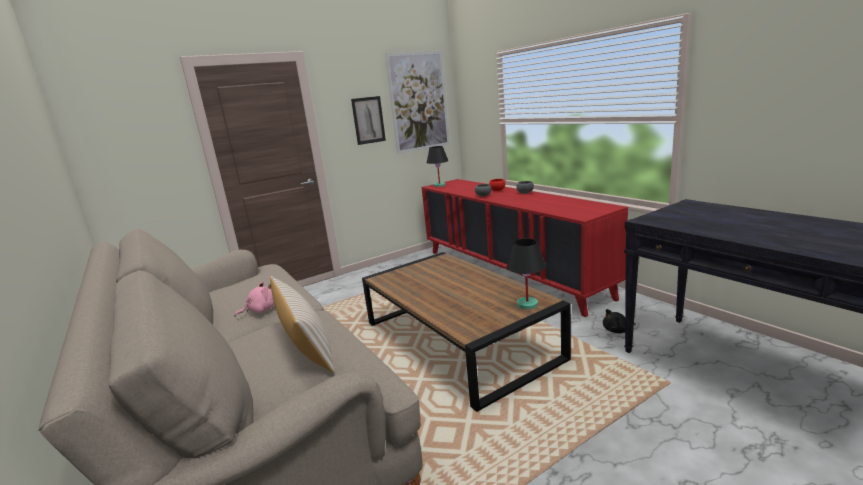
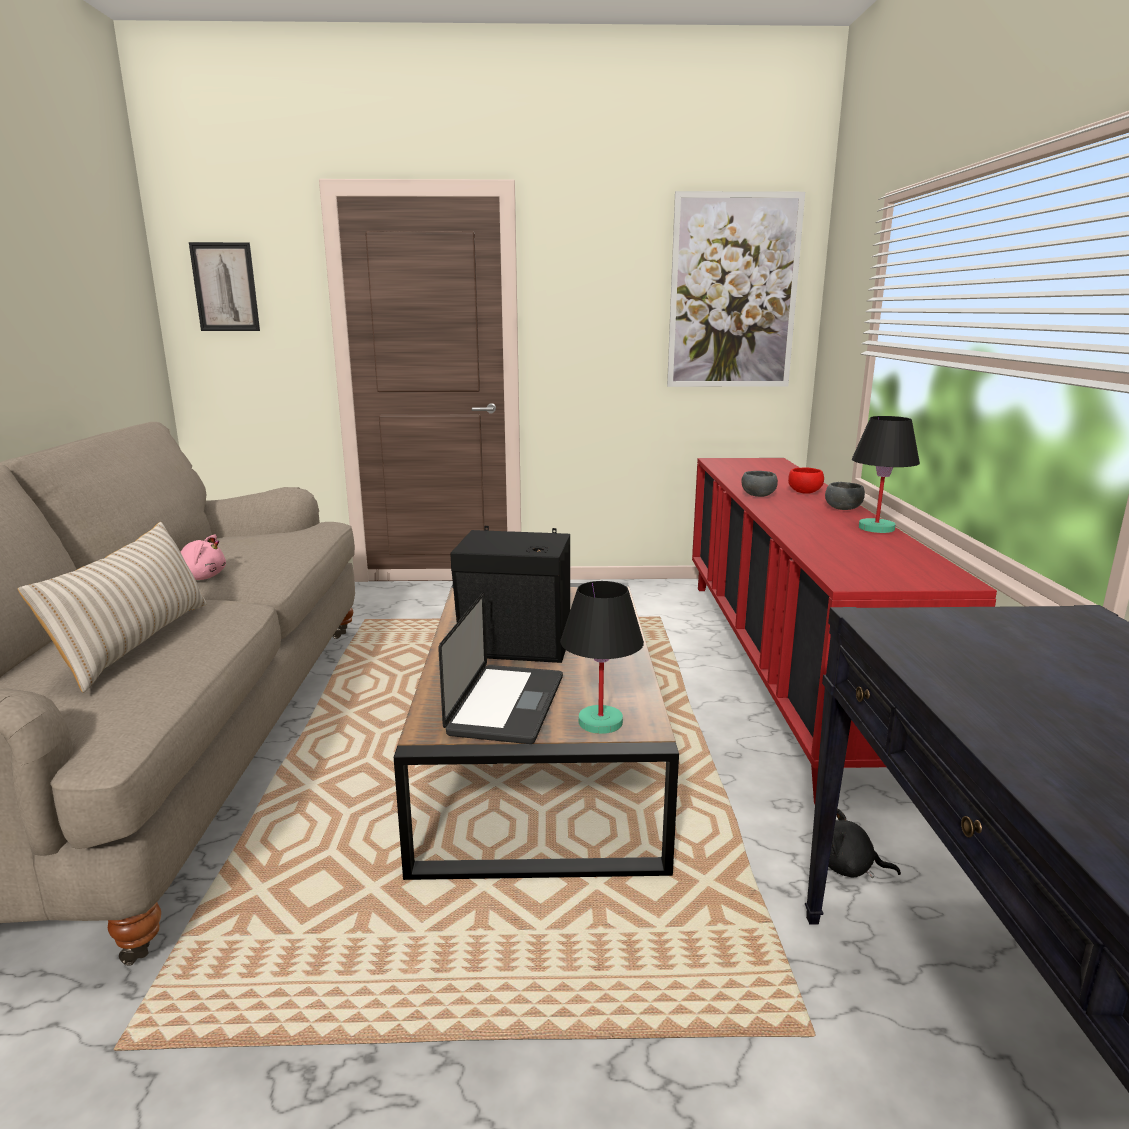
camera: 30 degrees right, 0 degrees up
picture [351,96,386,145] -> picture moved to [189,242,260,331]
black table lamp [427,146,448,187] -> black table lamp moved to [852,416,920,533]
none -> laptop [438,592,563,744]
none -> black speaker [450,526,570,663]

